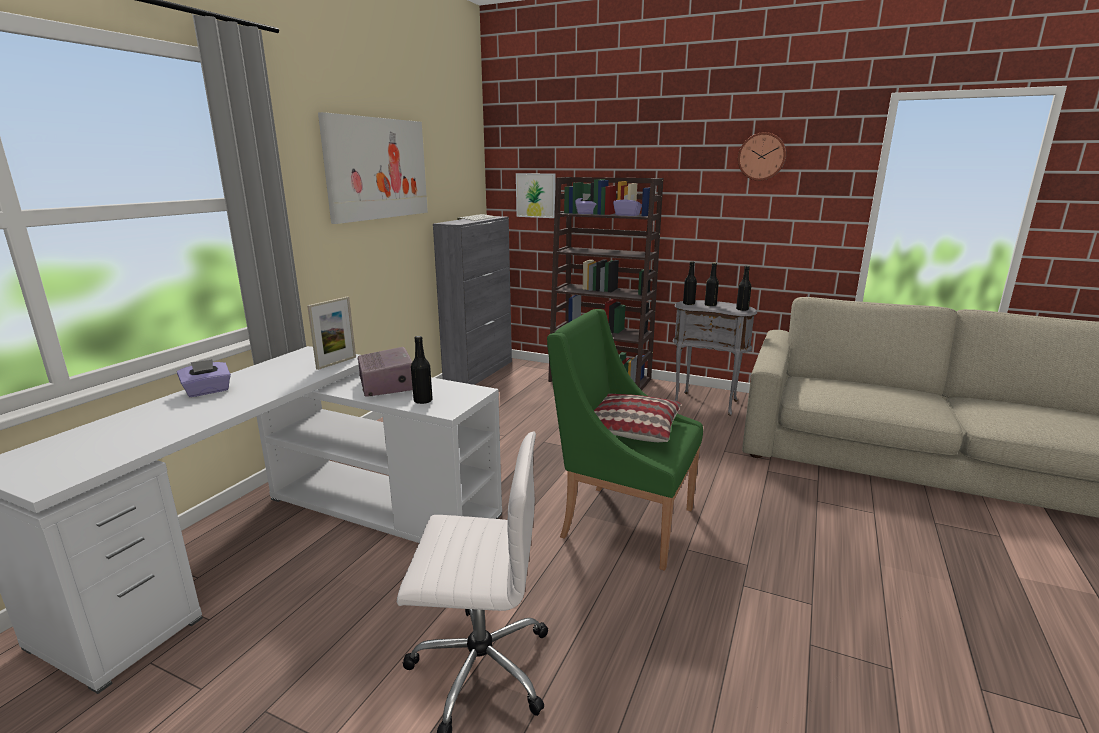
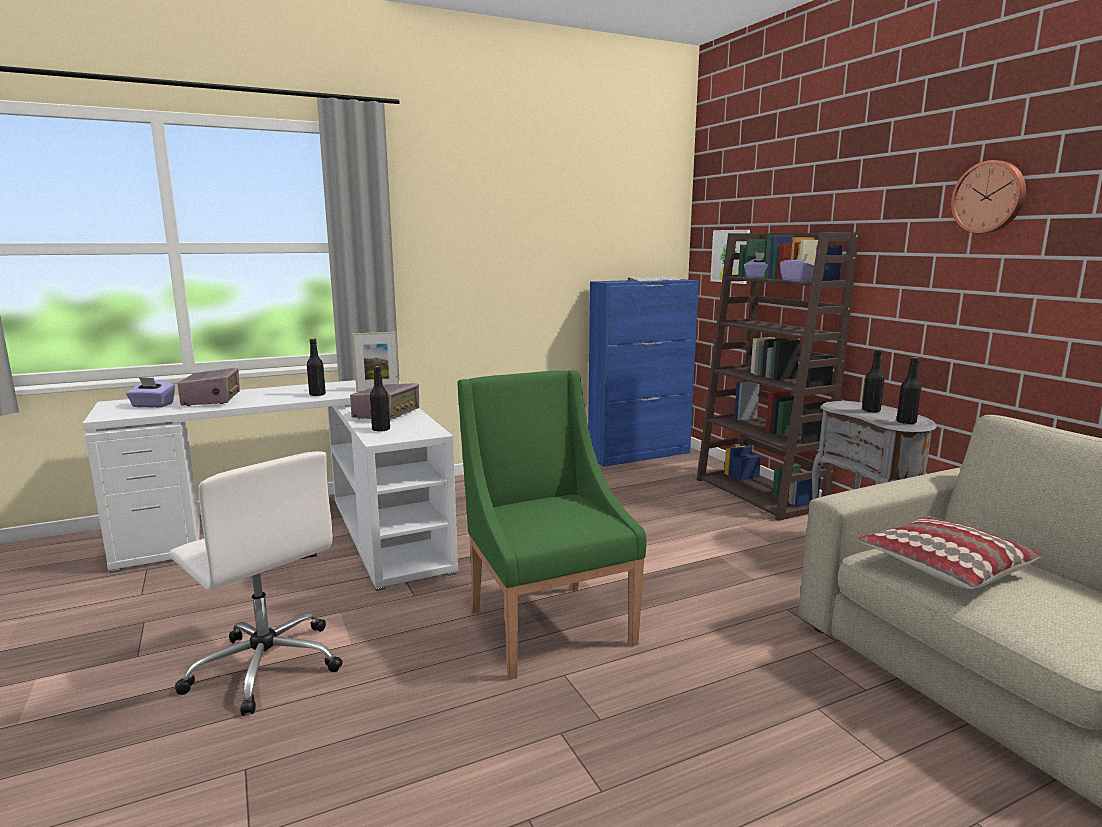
camera: 40 degrees right, 5 degrees down
purple tissue box [177,359,231,397] -> purple tissue box moved to [126,377,175,408]
picture [318,112,428,224] -> none
grey cabinet [433,216,512,385] -> blue cabinet [588,279,699,467]
pillow [594,393,681,442] -> pillow moved to [857,515,1042,589]
black bottle [683,261,697,305] -> black bottle moved to [307,338,326,396]
none -> radio [177,368,240,406]

